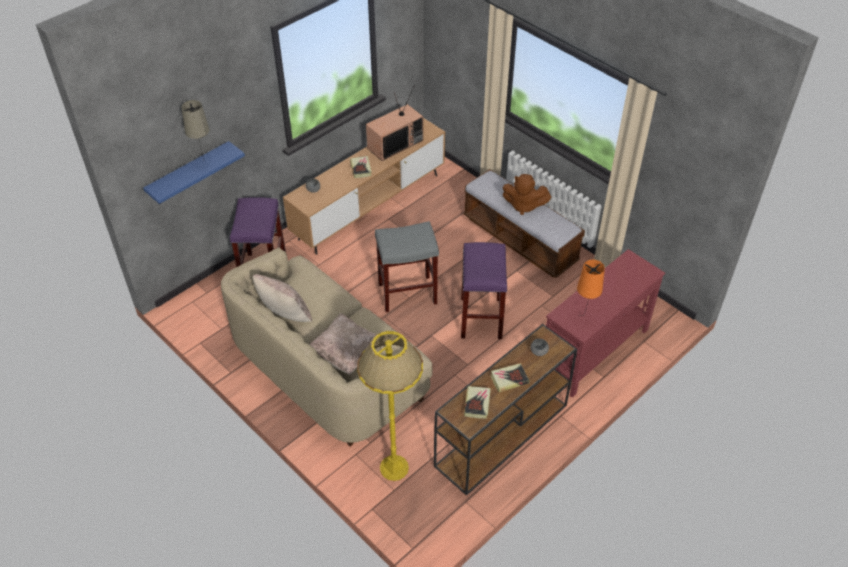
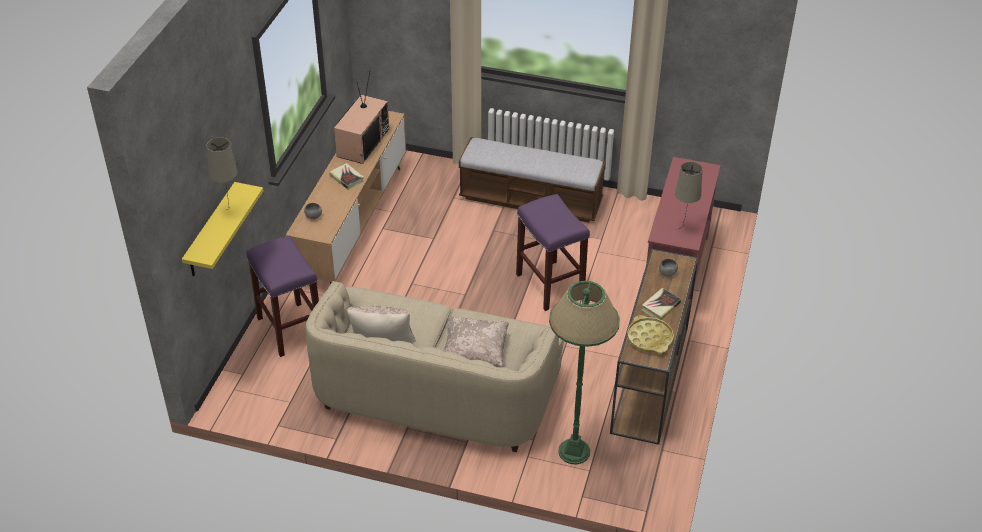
camera: 30 degrees left, 5 degrees down
blue shelf [143,141,245,204] -> yellow shelf [182,182,263,276]
yellow floor lamp [357,331,423,481] -> green floor lamp [549,281,620,465]
grey stool [375,221,439,312] -> none
book [464,386,491,419] -> yellow tray [627,315,674,353]
brown plush toy [503,174,551,215] -> none
orange table lamp [577,260,605,316] -> beige table lamp [675,162,703,229]

